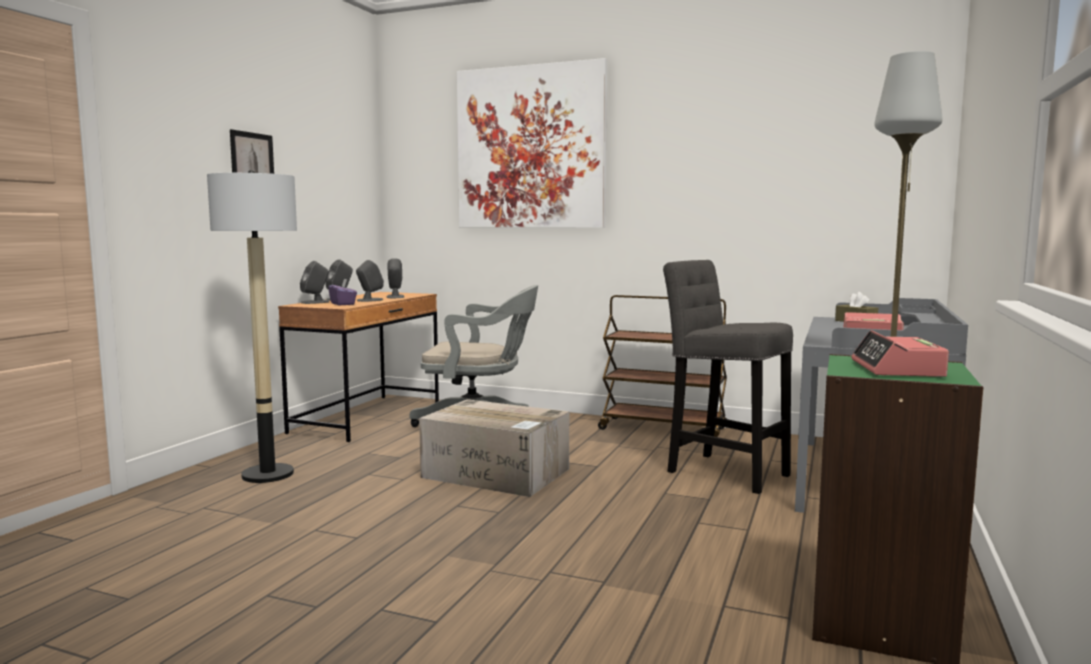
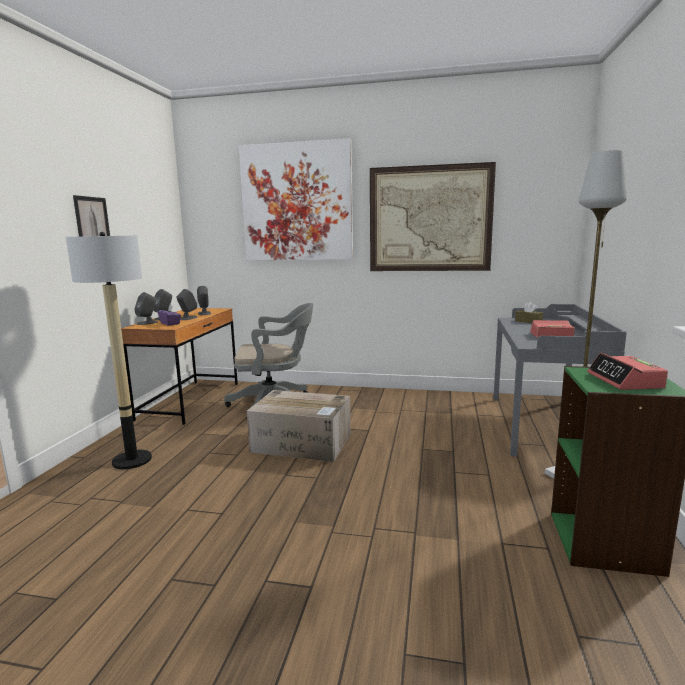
camera: 10 degrees left, 5 degrees up
brown cart [598,295,727,437] -> none
grey stool [663,260,793,494] -> none
none -> picture [370,162,496,271]

